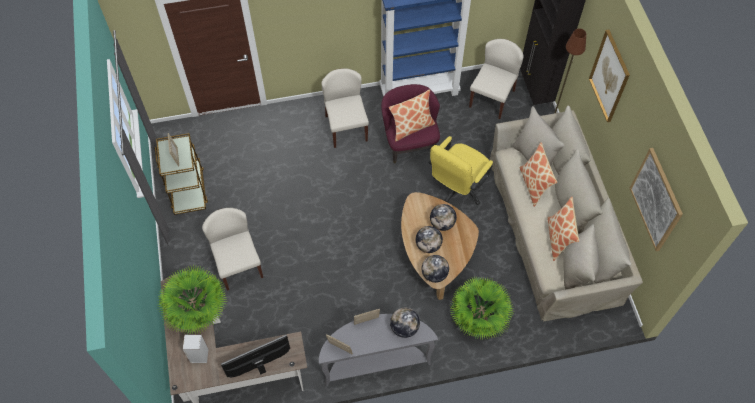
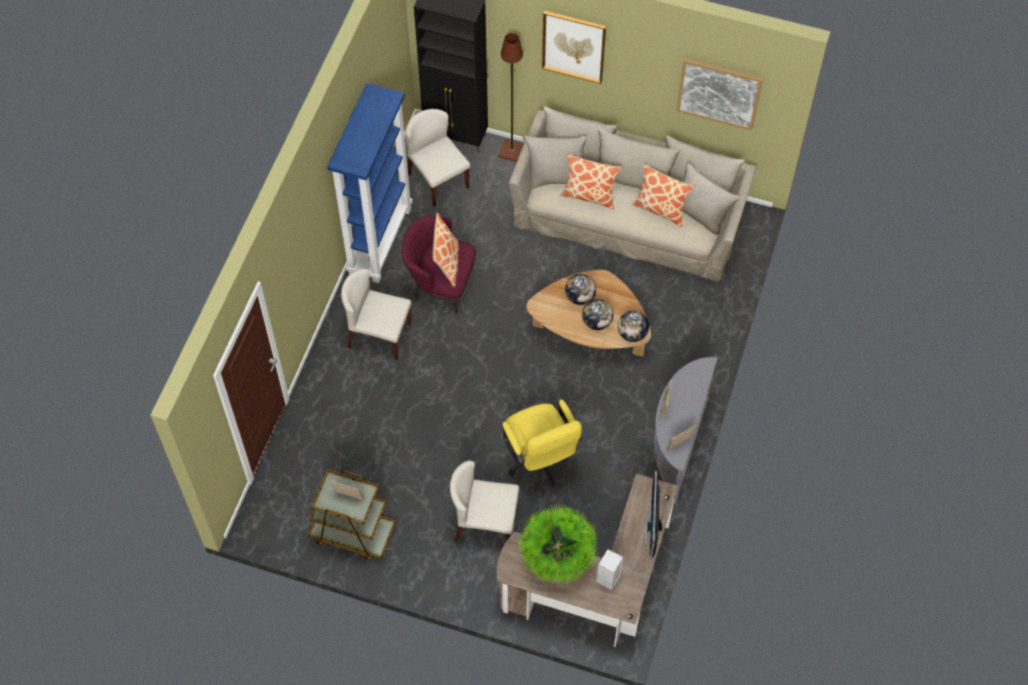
camera: 60 degrees left, 0 degrees up
globe [390,308,420,338] -> none
yellow office chair [428,136,493,205] -> yellow office chair moved to [502,399,582,485]
potted plant [450,276,514,340] -> none

